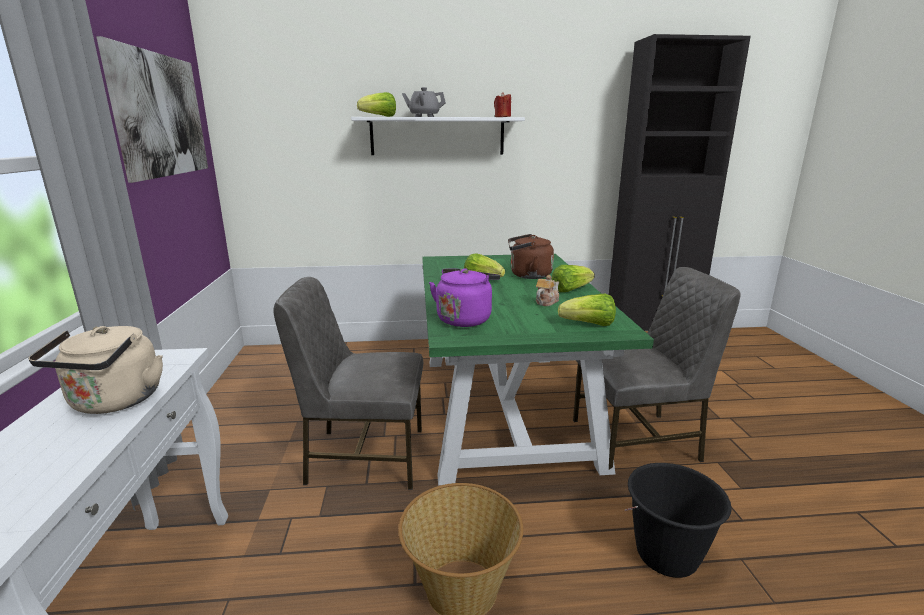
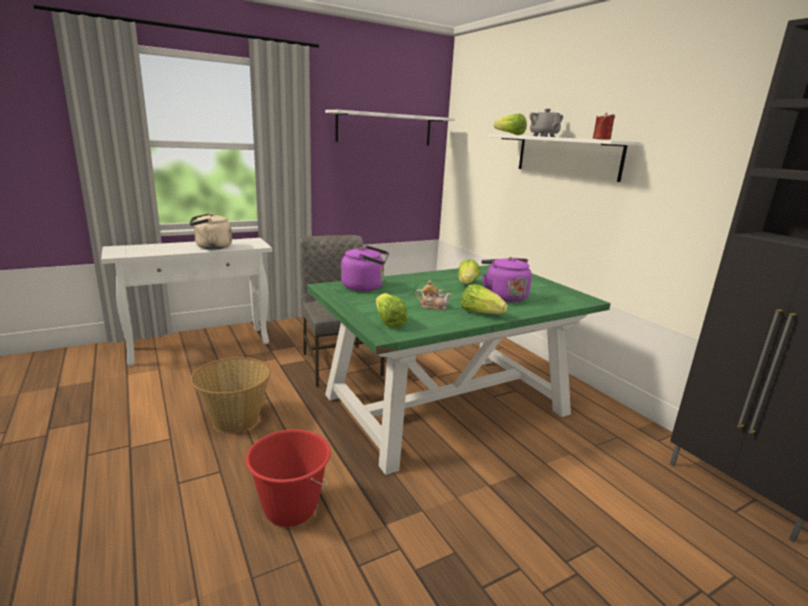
camera: 65 degrees right, 0 degrees up
picture [96,36,208,183] -> white shelf [325,110,455,145]
brown kettle [508,234,554,279] -> purple kettle [481,257,532,302]
grey chair [573,267,741,469] -> none
black bucket [624,463,732,578] -> red bucket [246,429,331,527]

